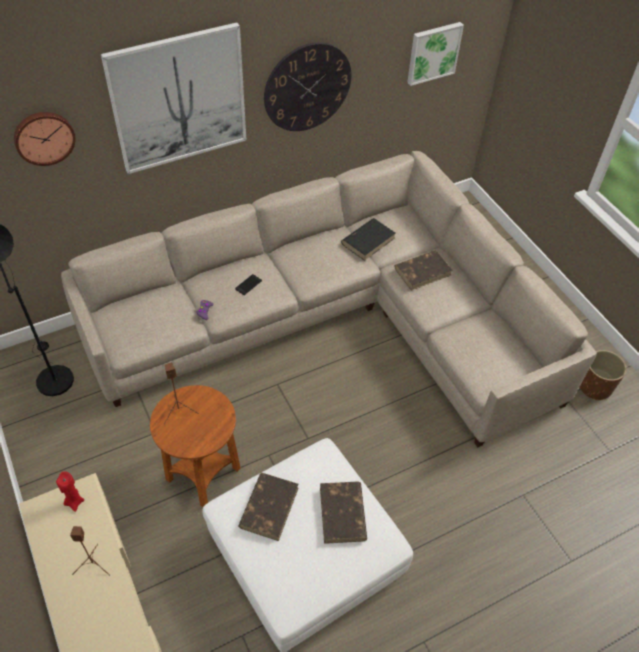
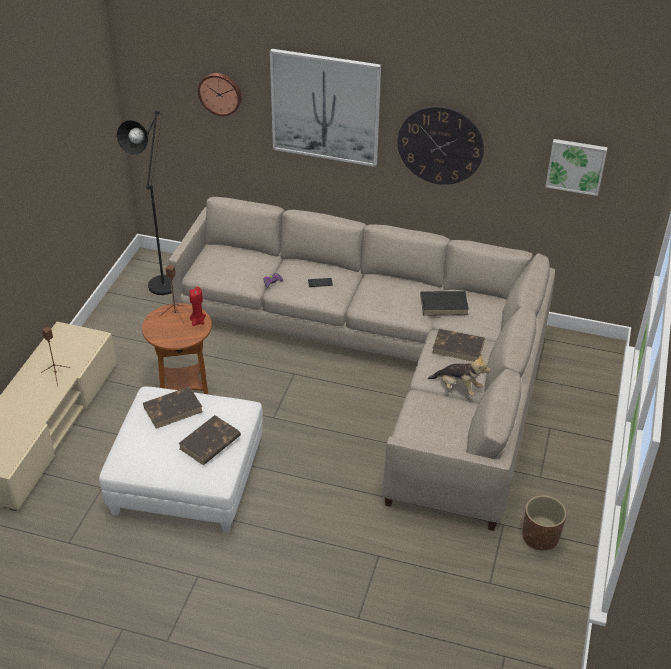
camera: 45 degrees right, 10 degrees down
red candle [56,472,84,512] -> red candle moved to [189,287,206,326]
none -> plush toy [428,354,491,396]

